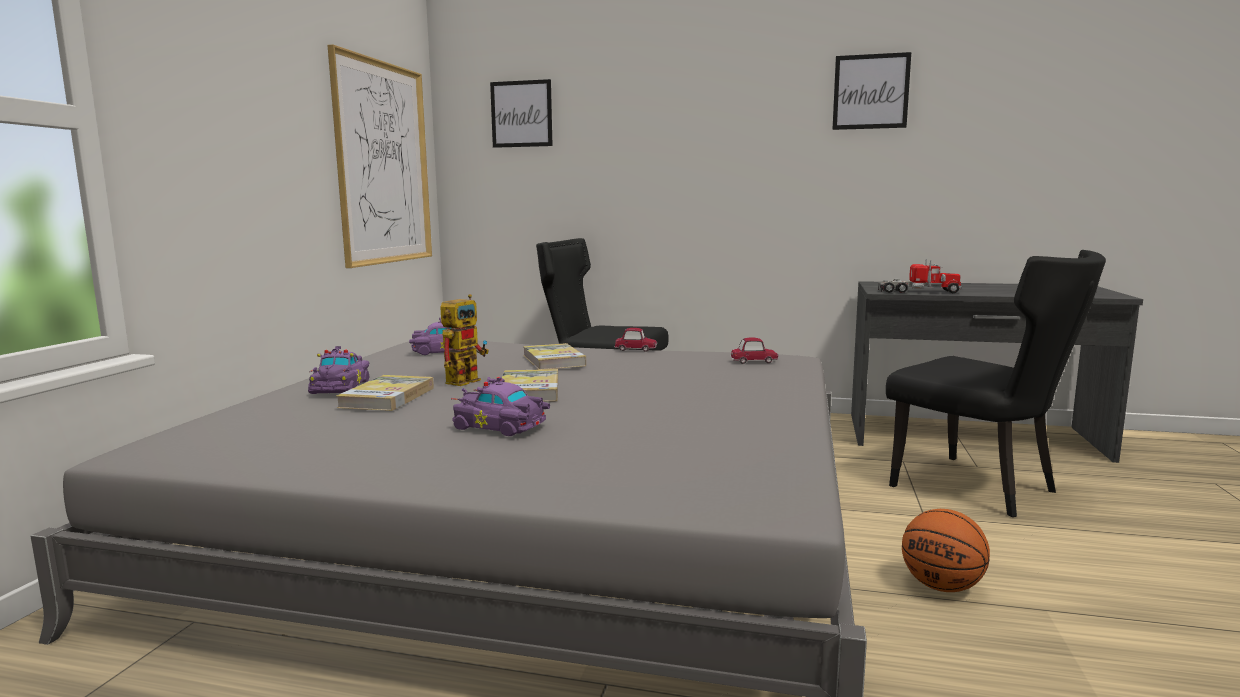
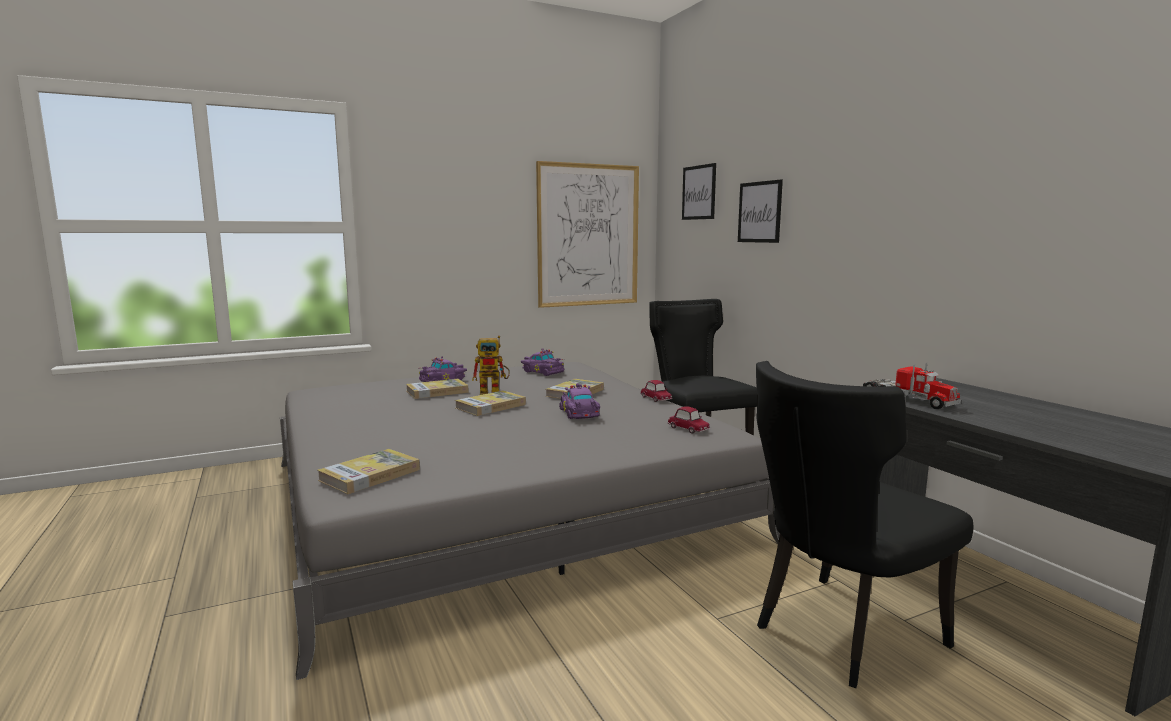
camera: 50 degrees right, 0 degrees up
purple toy car [451,377,550,436] -> purple toy car moved to [559,383,600,419]
picture [832,52,911,130] -> picture moved to [738,179,783,243]
black chair [886,250,1106,517] -> black chair turned 45 degrees clockwise [756,361,974,688]
basketball [902,509,990,592] -> none
none -> book [317,449,420,494]

